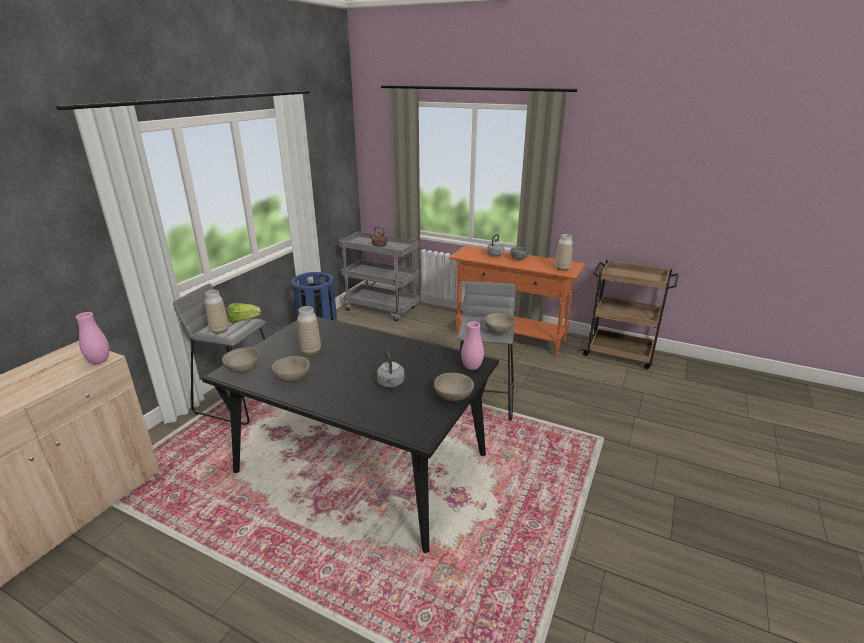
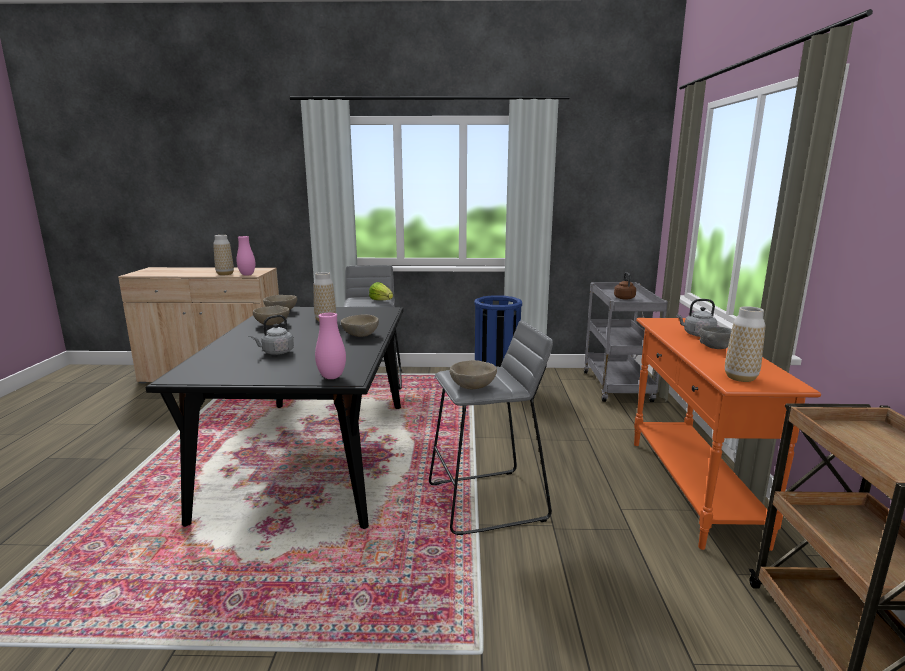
camera: 65 degrees right, 10 degrees down
vase [205,290,229,334] -> vase moved to [213,235,234,275]
beige bowl [434,373,474,401] -> beige bowl moved to [341,314,379,337]

